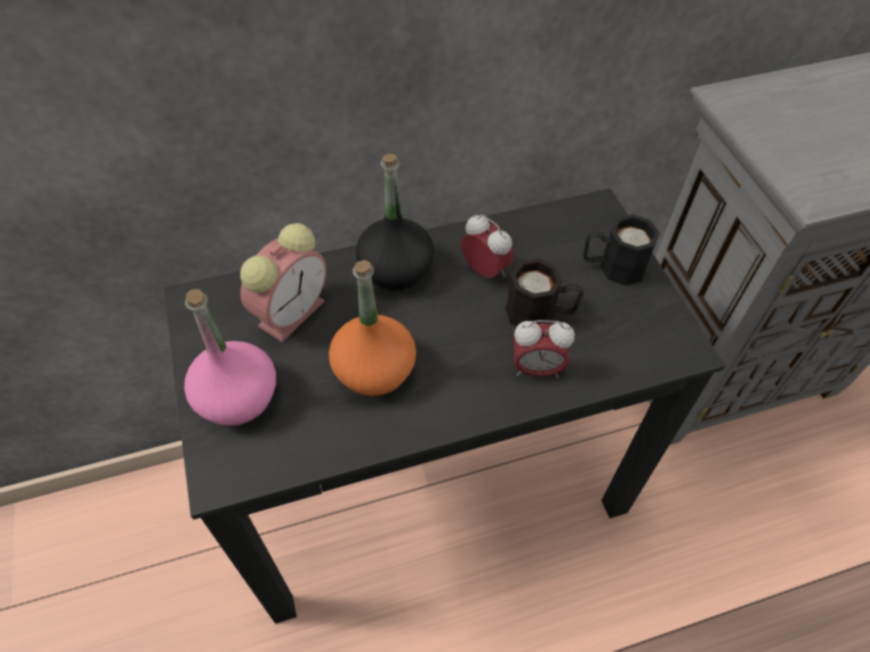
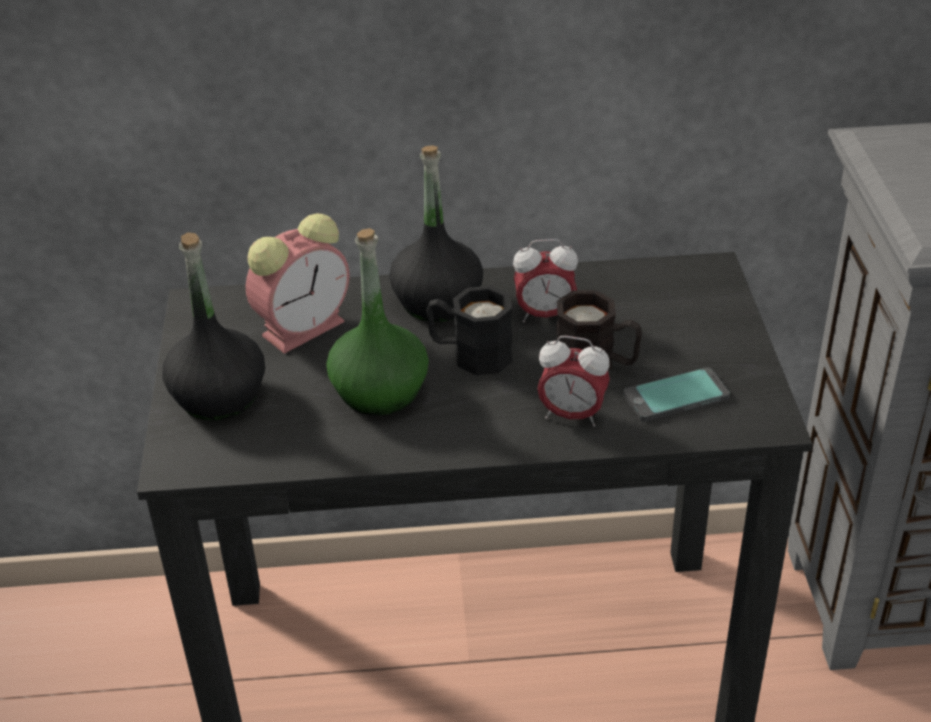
camera: 15 degrees right, 15 degrees down
pink bottle [184,289,276,426] -> black bottle [162,232,265,421]
orange bottle [329,260,416,397] -> green bottle [326,228,429,416]
alarm clock [461,214,514,278] -> alarm clock turned 120 degrees clockwise [513,239,578,322]
black mug [583,214,660,286] -> black mug moved to [427,286,513,375]
none -> phone [623,367,730,422]

